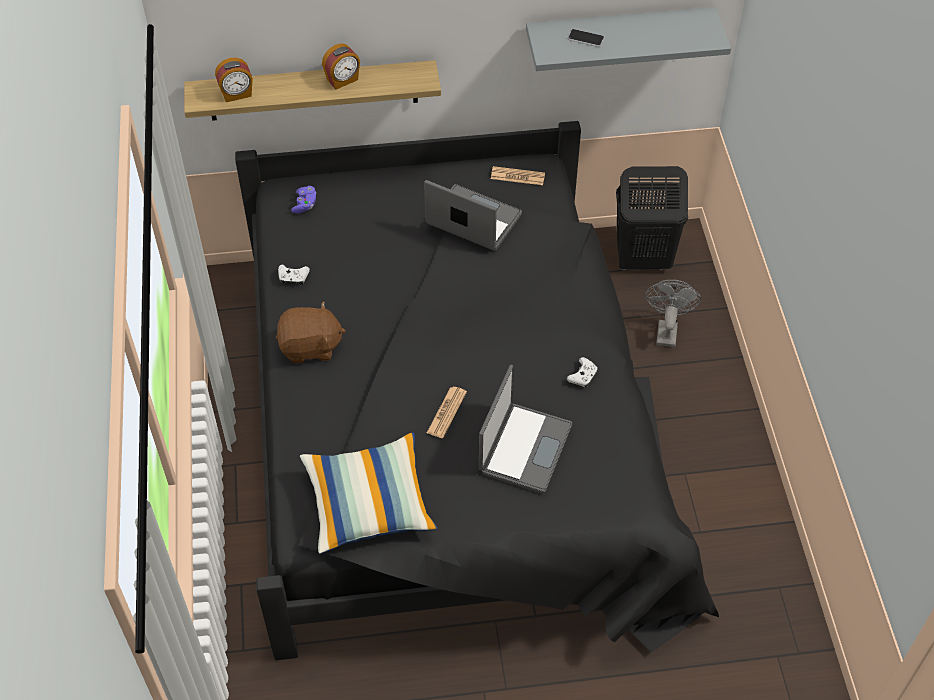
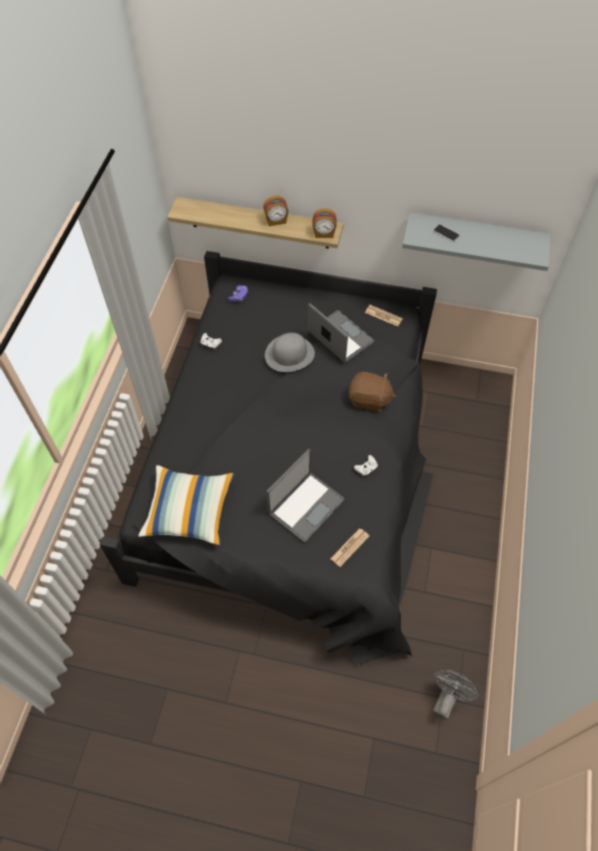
camera: 20 degrees right, 5 degrees up
alarm clock [215,58,253,102] -> alarm clock moved to [313,208,337,238]
brown plush toy [276,301,346,364] -> brown plush toy moved to [348,372,396,413]
newspaper [427,387,467,438] -> newspaper moved to [330,528,369,567]
black laundry basket [616,166,688,270] -> none
grey fan [645,280,701,347] -> grey fan moved to [433,669,479,719]
none -> grey hat [265,333,315,372]

